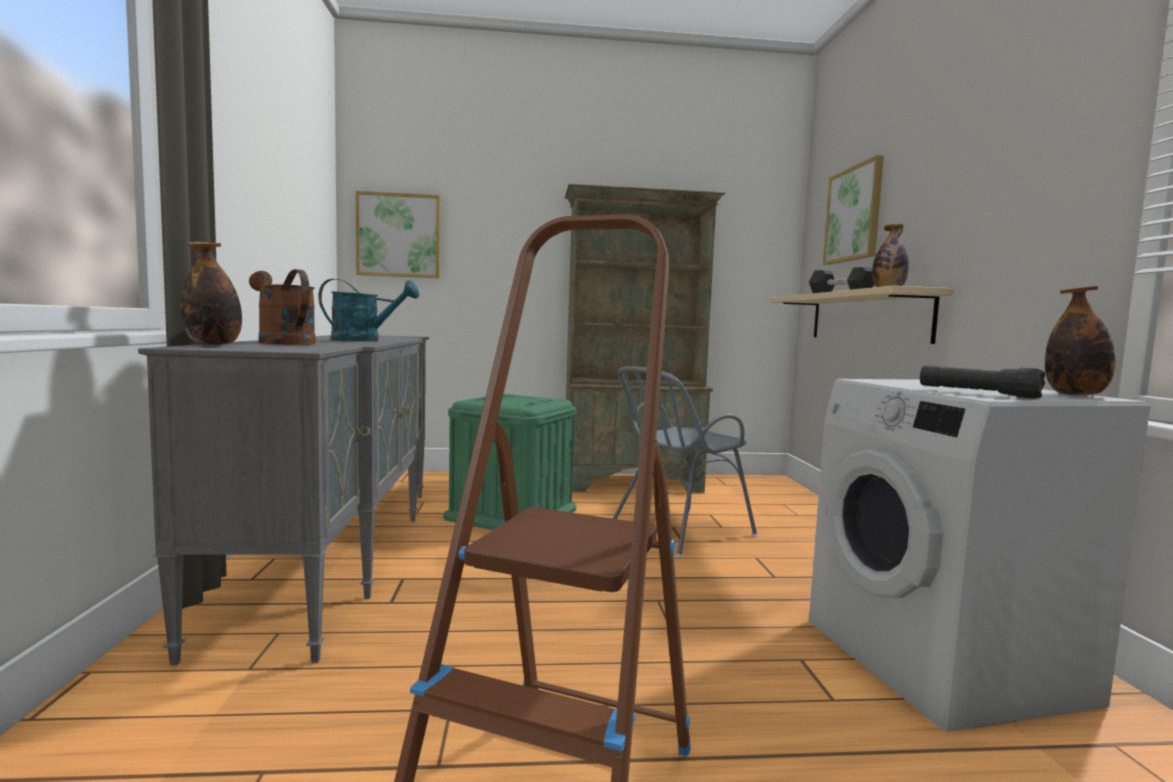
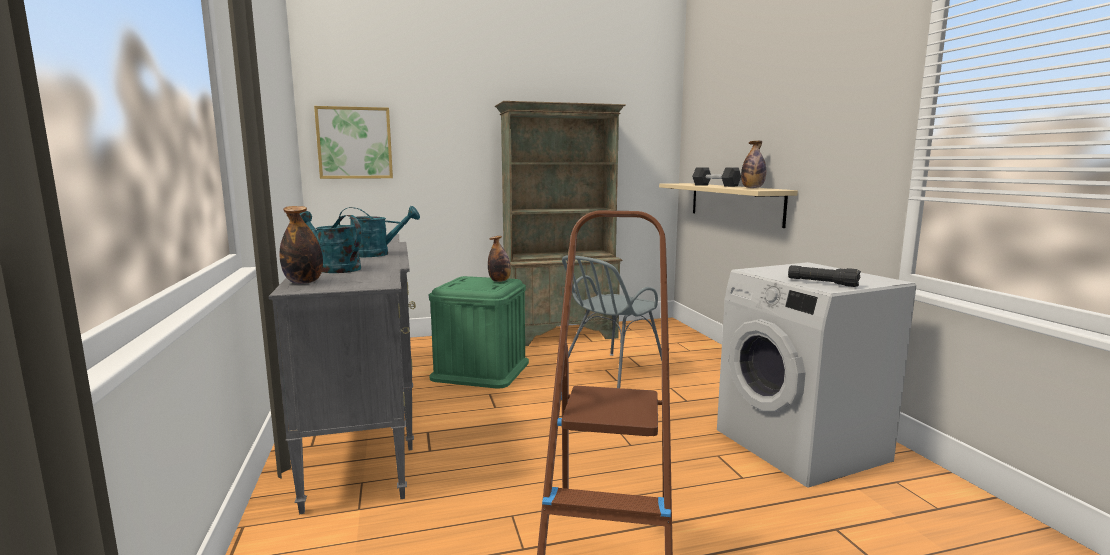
camera: 10 degrees left, 5 degrees up
brown watering can [249,269,316,345] -> turquoise watering can [300,211,361,273]
picture [823,155,884,265] -> none
bottle [1045,286,1115,395] -> bottle moved to [488,236,511,282]

